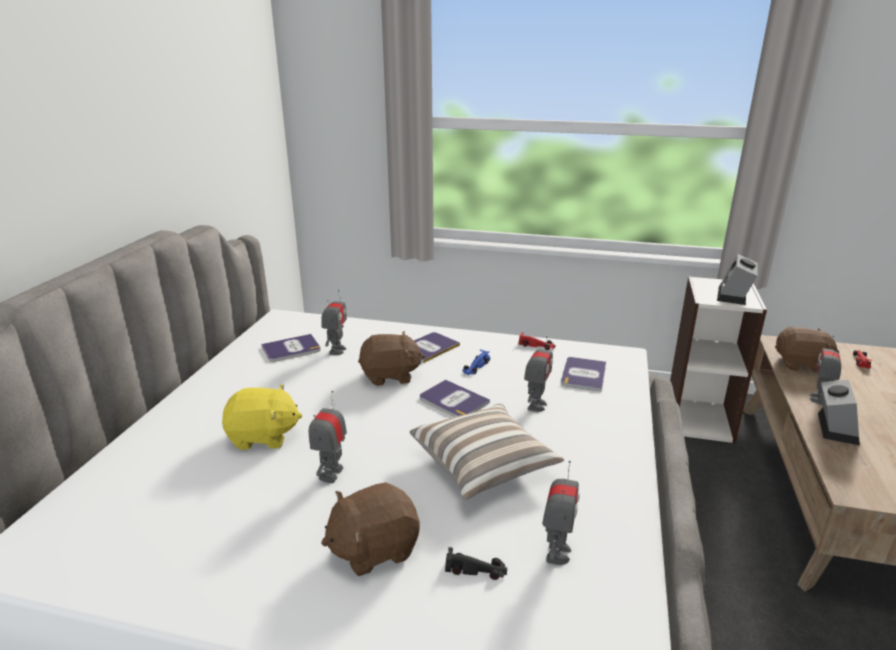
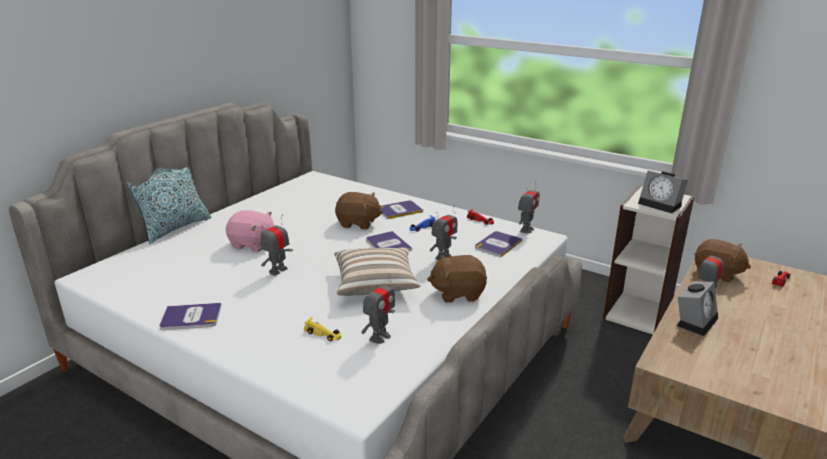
camera: 20 degrees right, 0 degrees up
yellow plush toy [222,384,302,450] -> pink plush toy [226,210,274,252]
book [261,334,321,362] -> book moved to [159,303,222,330]
toy robot [321,290,347,355] -> toy robot moved to [518,183,539,233]
brown plush toy [321,482,420,576] -> brown plush toy moved to [427,254,487,302]
black toy car [445,547,507,580] -> yellow toy car [304,317,341,341]
alarm clock [717,254,758,305] -> alarm clock turned 90 degrees counterclockwise [638,171,688,213]
none -> pillow [127,166,211,244]

